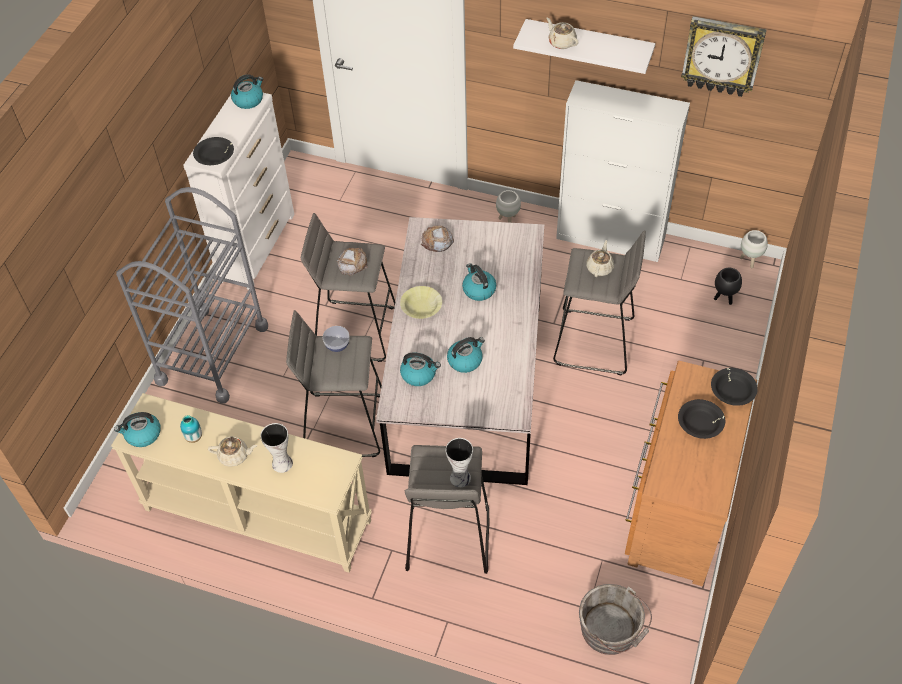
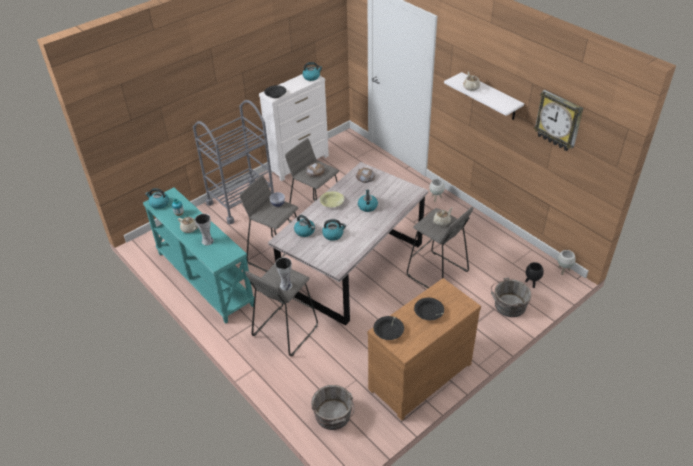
camera: 30 degrees right, 10 degrees down
beige console table [111,393,372,573] -> turquoise console table [143,188,254,324]
white cabinet [556,80,690,262] -> none
black bowl [711,368,758,406] -> black bowl moved to [374,316,404,340]
none -> grey bucket [491,277,531,317]

